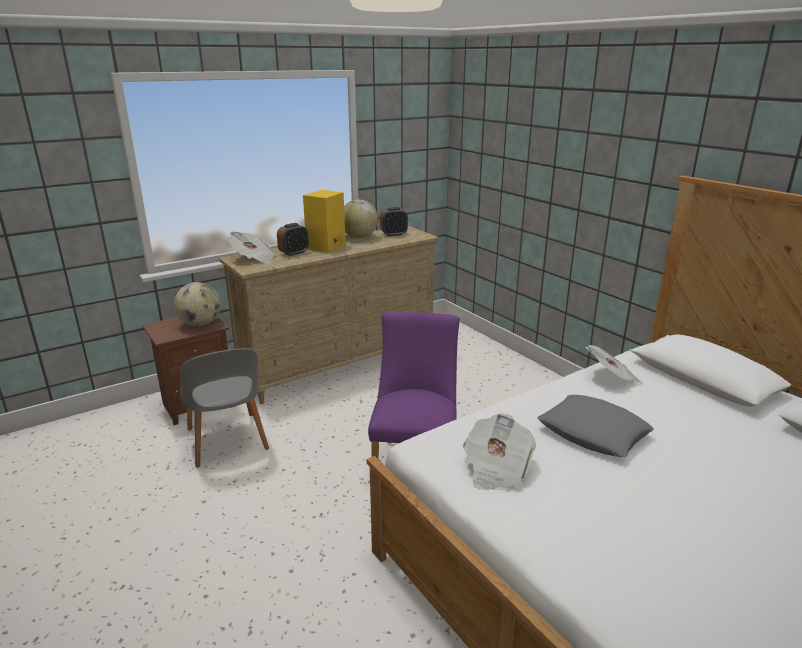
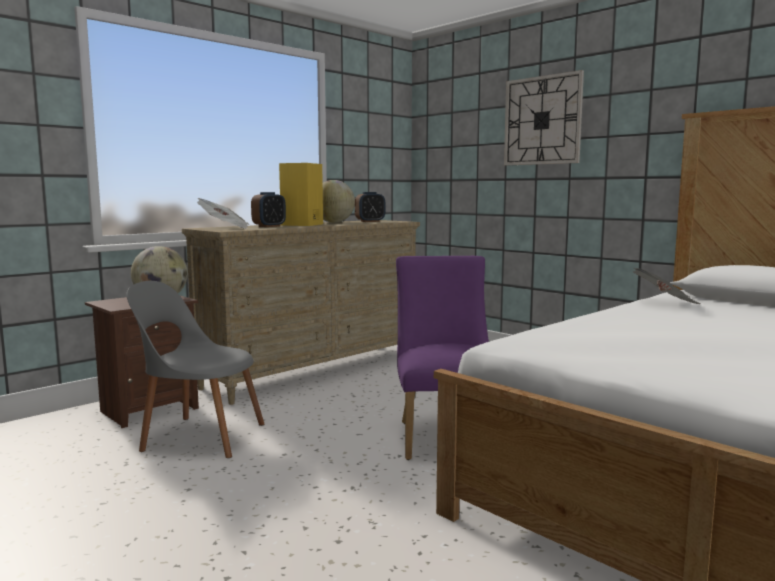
camera: 10 degrees left, 15 degrees down
grey chair [180,348,269,468] -> grey chair turned 135 degrees clockwise [126,281,264,458]
newspaper [463,413,536,490] -> none
grey pillow [537,395,654,457] -> none
none -> wall clock [504,70,584,165]

